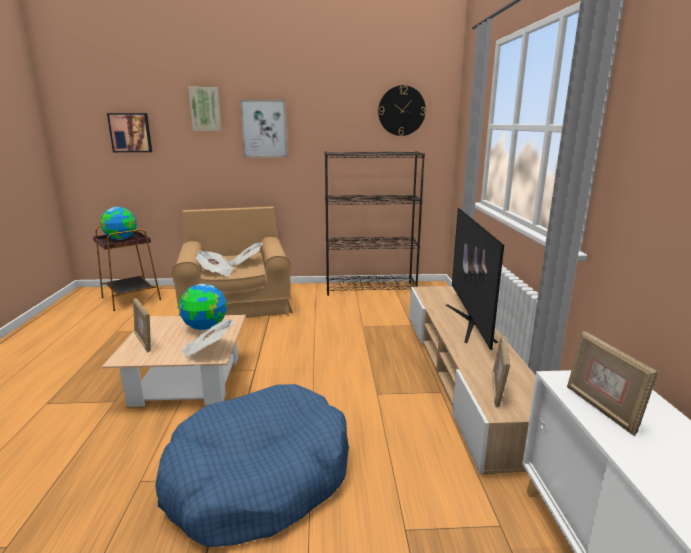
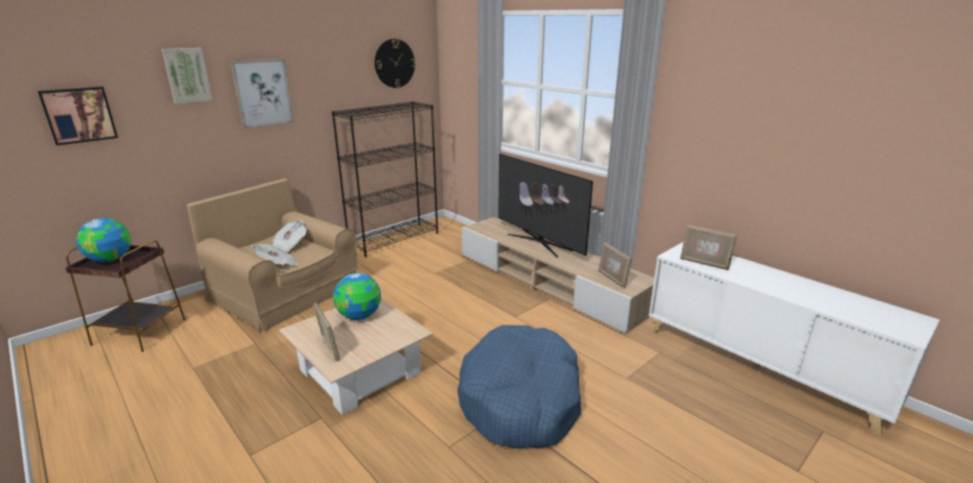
camera: 40 degrees left, 5 degrees up
picture frame [133,298,151,353] -> picture frame turned 135 degrees counterclockwise [313,302,340,362]
newspaper [182,319,233,358] -> none

